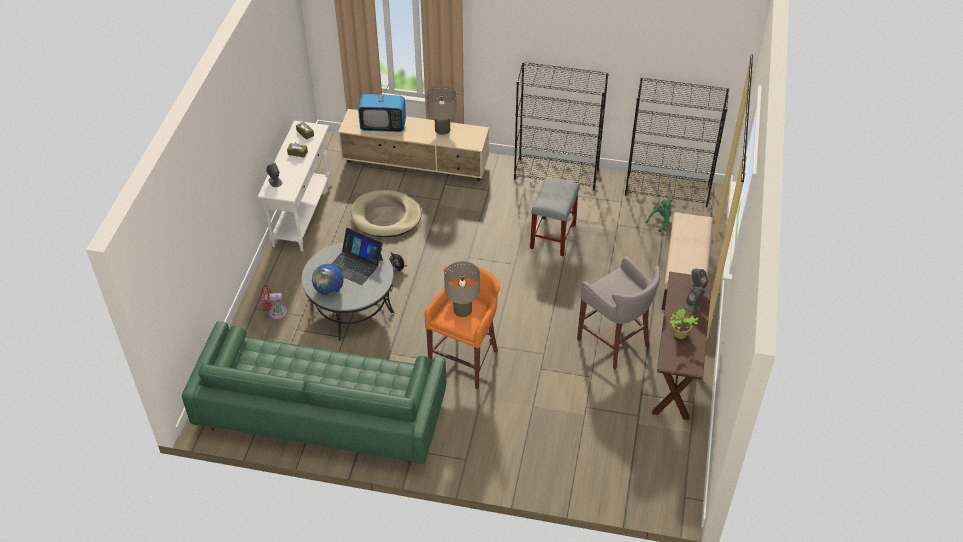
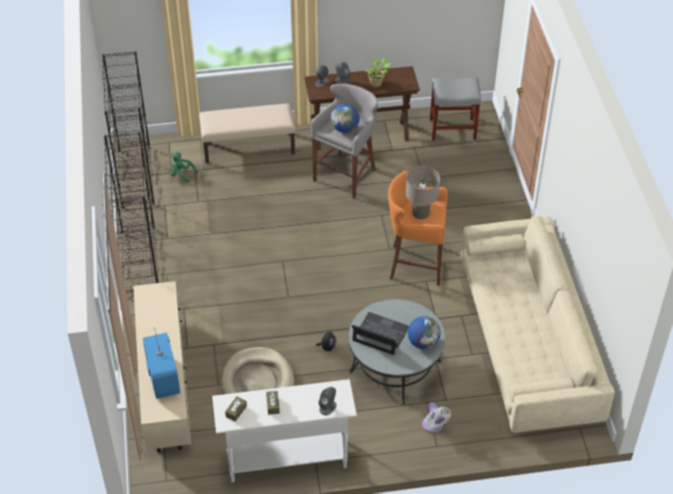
camera: 110 degrees left, 0 degrees up
green sofa [182,321,446,465] -> beige sofa [461,216,615,433]
red fan [261,285,288,320] -> white fan [422,402,451,433]
laptop [332,227,383,285] -> laptop turned 75 degrees counterclockwise [352,312,409,355]
beige table lamp [427,85,457,135] -> none
grey stool [530,176,579,256] -> grey stool moved to [430,77,481,141]
none -> globe [330,104,360,133]

